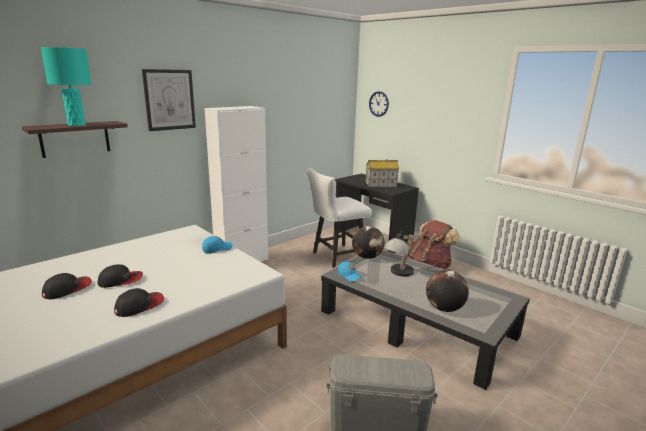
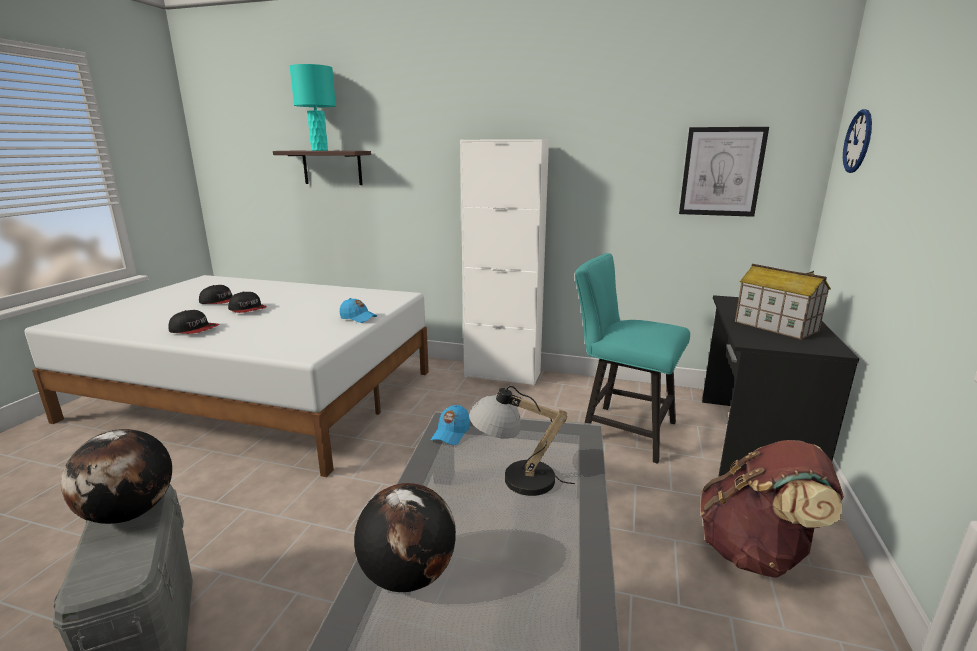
camera: 60 degrees right, 0 degrees up
picture [142,69,196,131] -> picture moved to [679,127,769,217]
white chair [307,168,372,268] -> turquoise chair [575,253,690,464]
globe [352,226,385,259] -> globe moved to [61,429,172,524]

